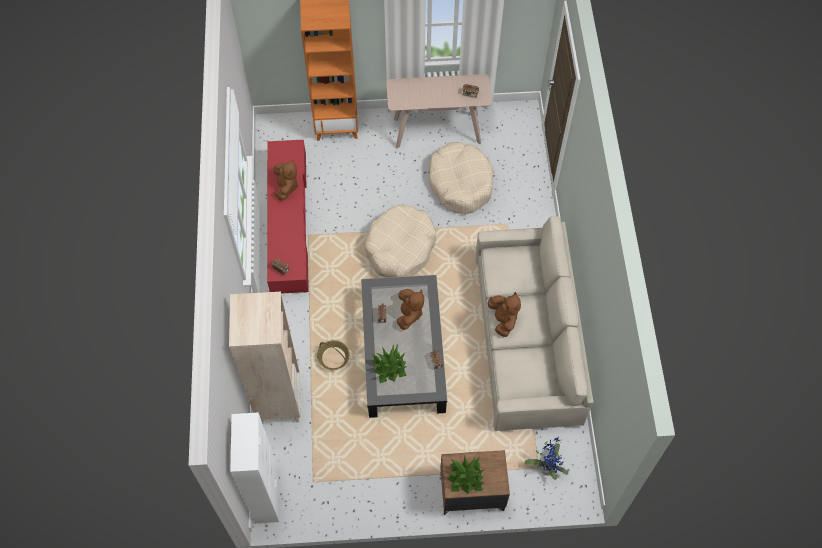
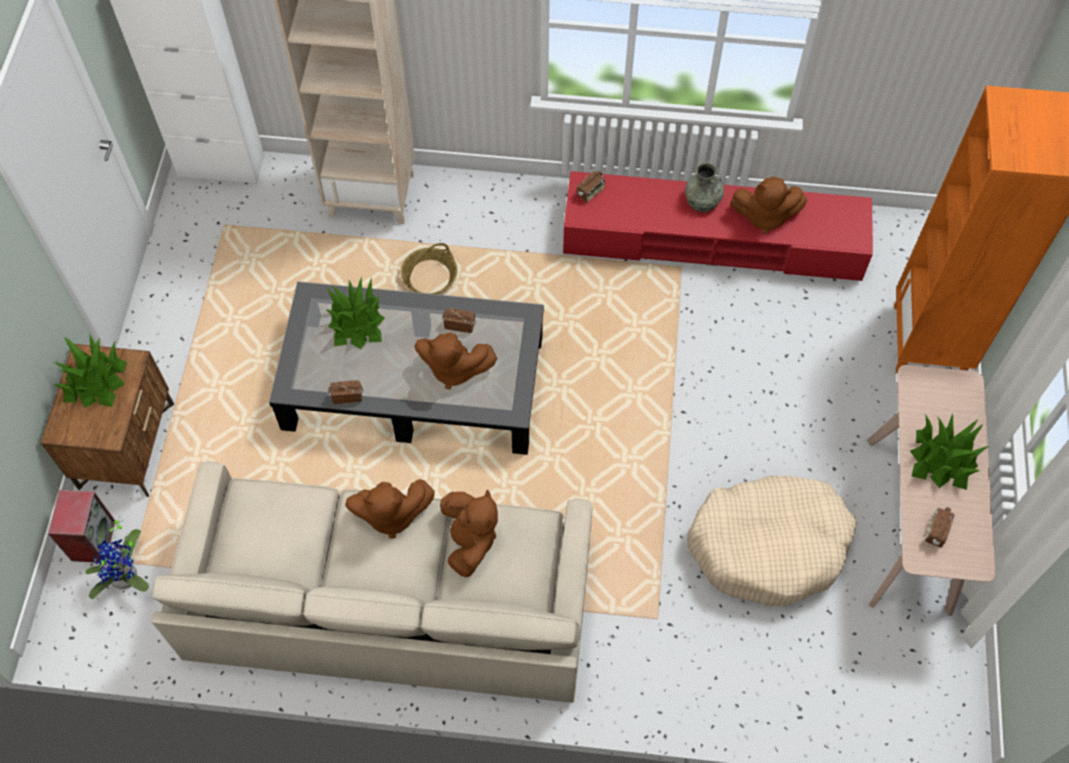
camera: 100 degrees right, 0 degrees up
beige dog bed [365,205,436,278] -> none
none -> speaker [48,490,115,563]
none -> brown plush toy [440,490,498,577]
none -> grey vase [685,163,724,212]
none -> potted plant [910,413,989,490]

